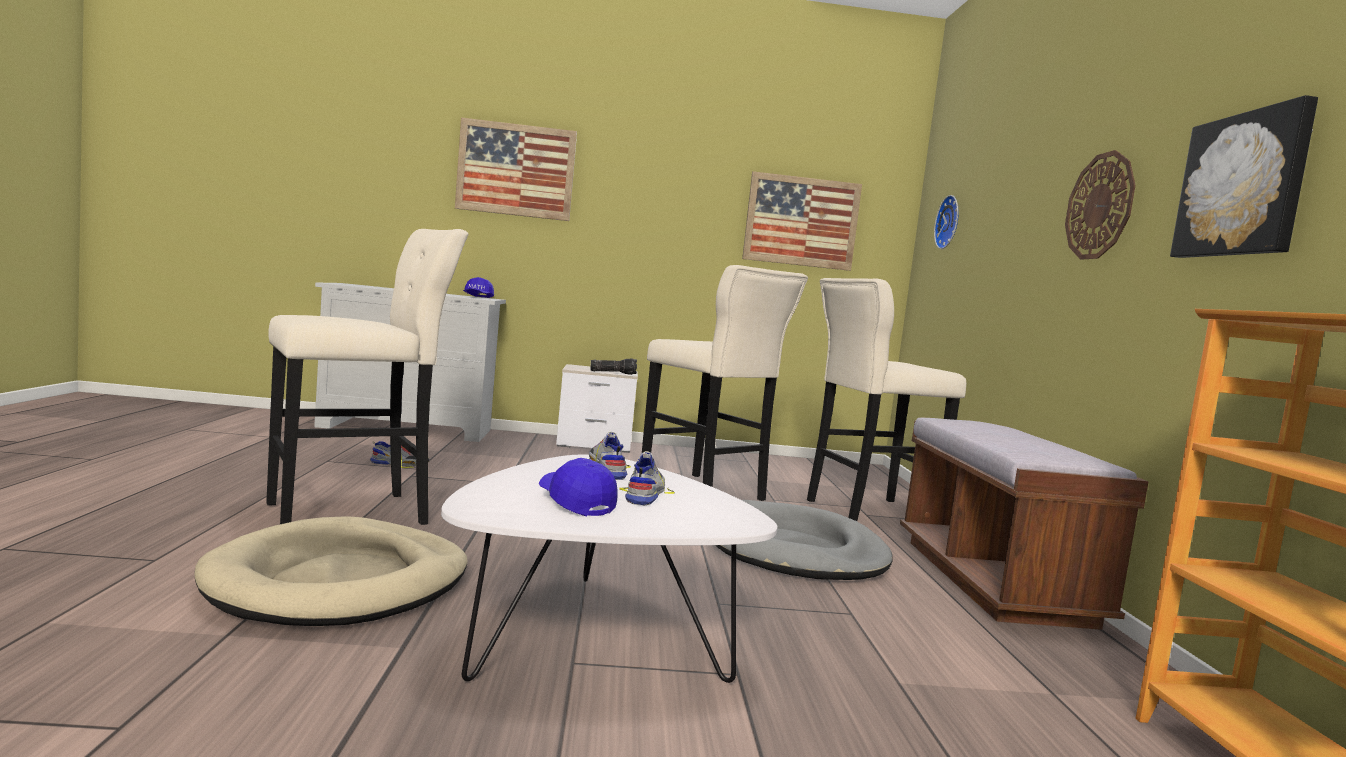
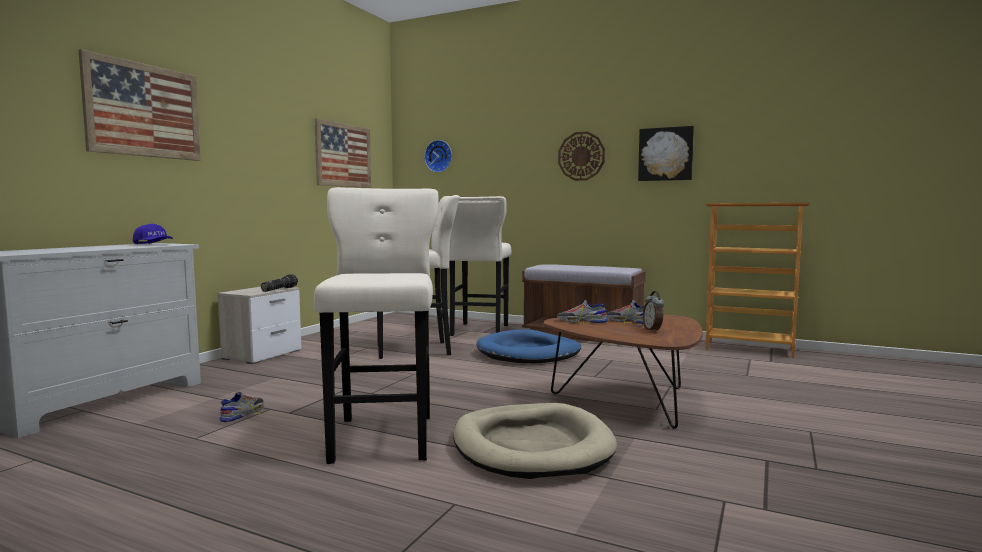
camera: 60 degrees left, 0 degrees up
white coffee table [441,455,777,683] -> brown coffee table [544,315,703,429]
blue cap [539,458,618,516] -> alarm clock [643,291,664,332]
grey dog bed [715,500,893,580] -> blue dog bed [477,329,581,363]

